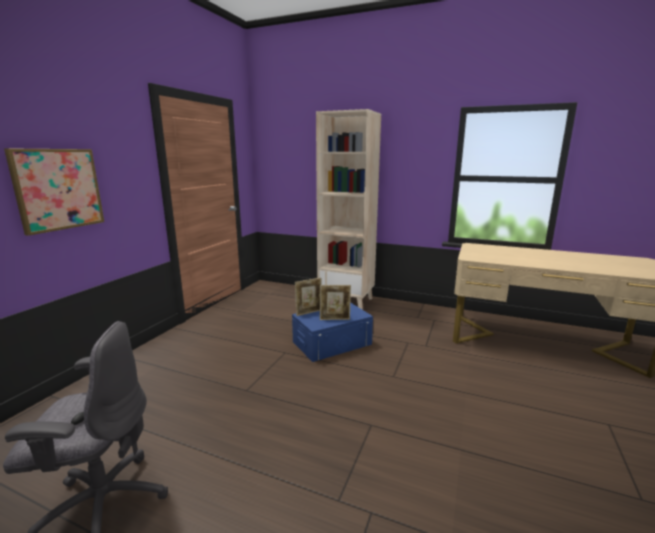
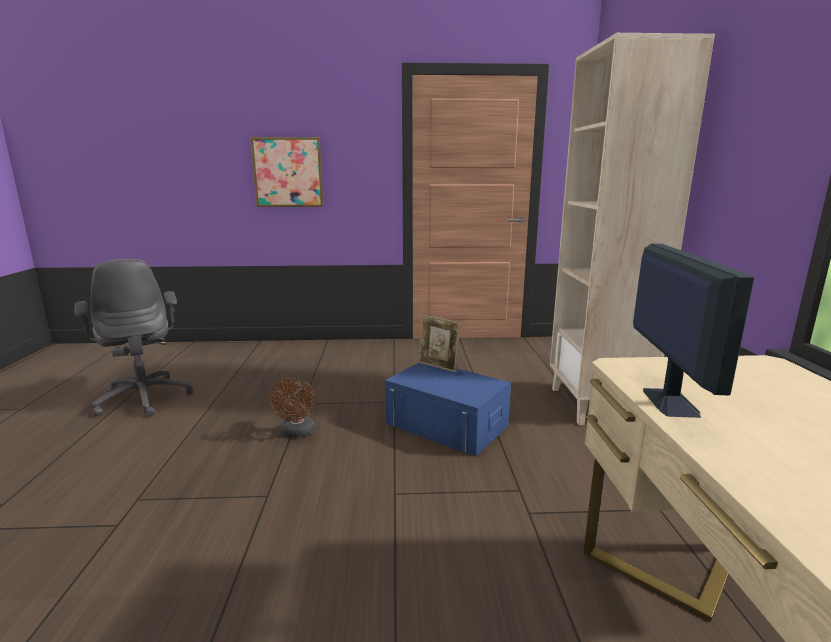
camera: 65 degrees right, 0 degrees up
picture frame [320,285,351,320] -> none
none -> brown fan [269,378,316,438]
none -> monitor [633,244,754,418]

